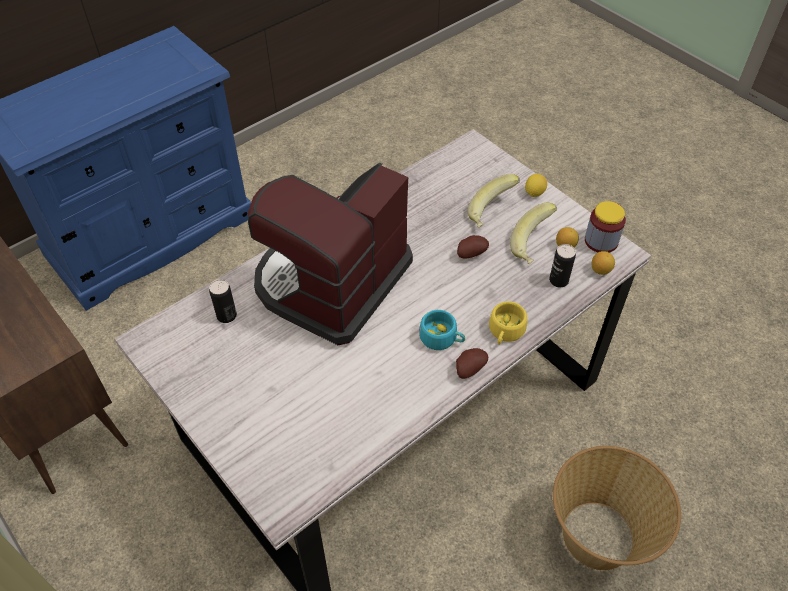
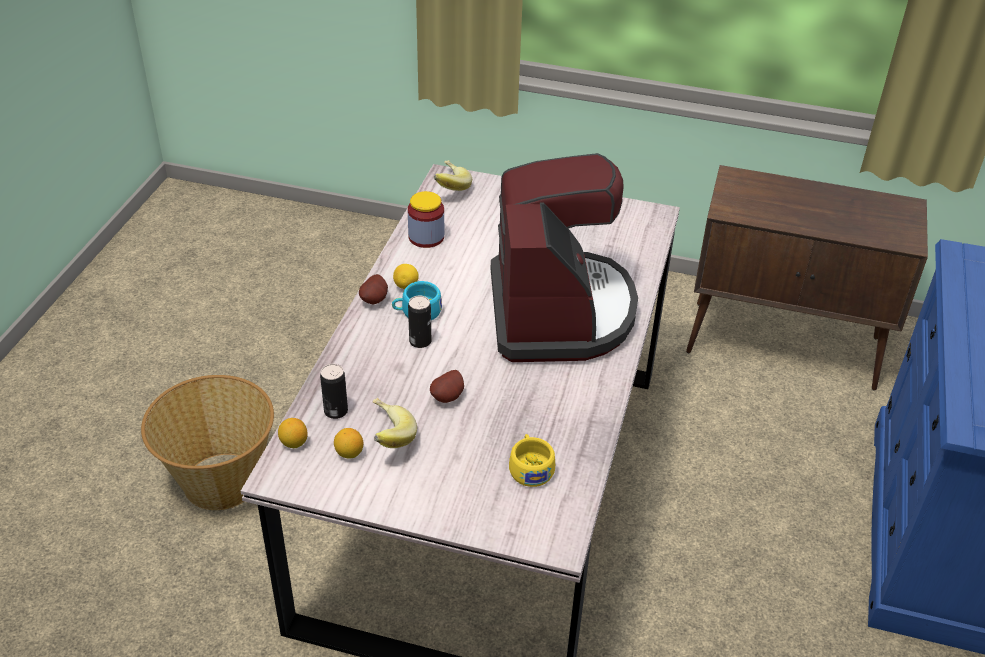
camera: 145 degrees right, 10 degrees down
can [209,279,237,323] -> can moved to [408,295,431,348]
banana [468,174,520,228] -> banana moved to [433,160,472,191]
yellow cup [489,301,527,344] -> yellow cup moved to [509,434,555,487]
lemon [525,174,547,197] -> lemon moved to [393,264,419,289]
jar [585,201,626,253] -> jar moved to [408,191,444,248]

